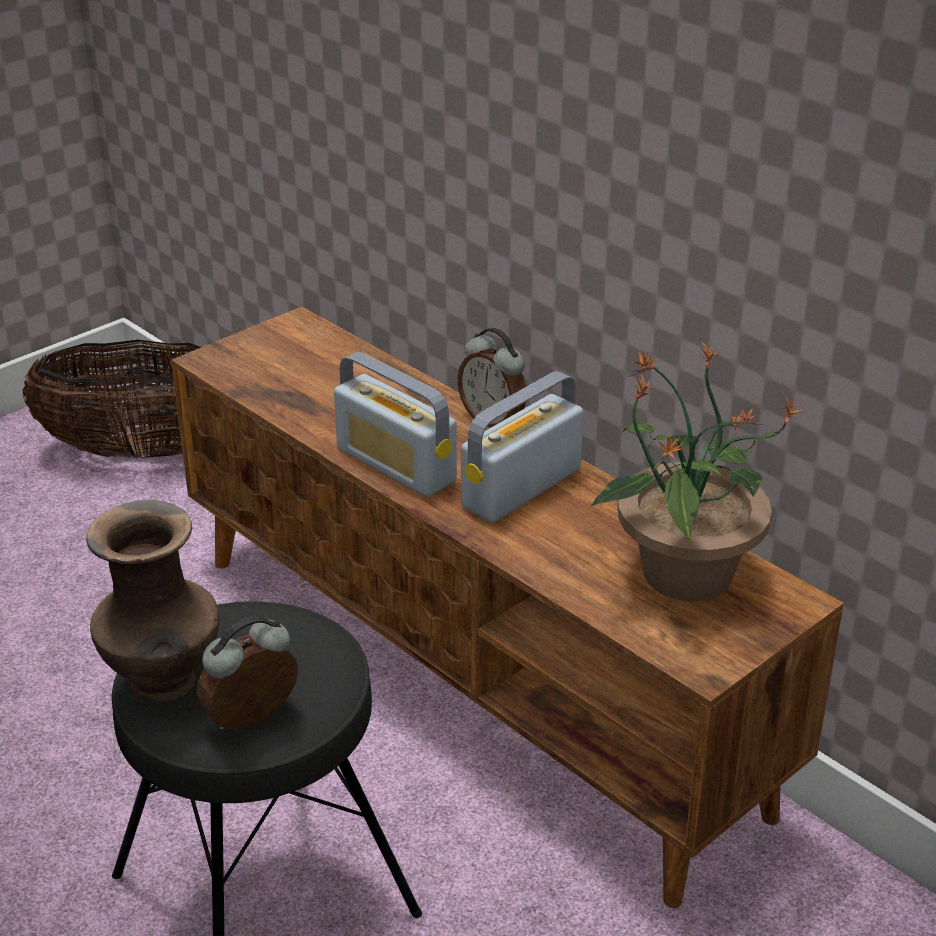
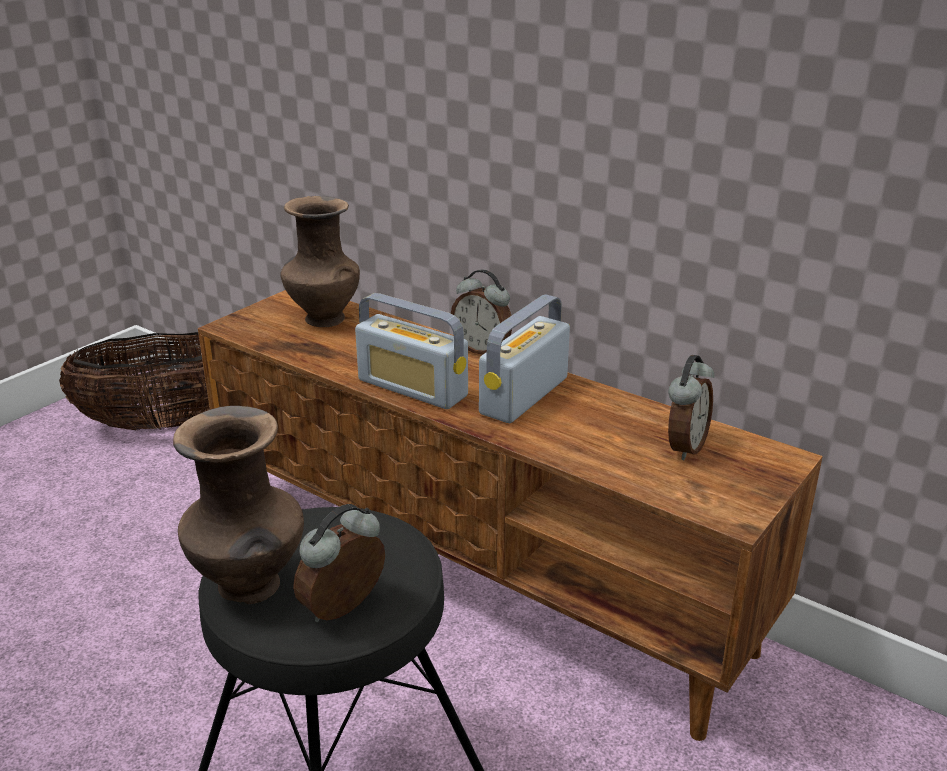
camera: 10 degrees left, 5 degrees down
potted plant [590,342,803,601] -> alarm clock [668,355,715,460]
none -> brown vase [281,196,360,327]

